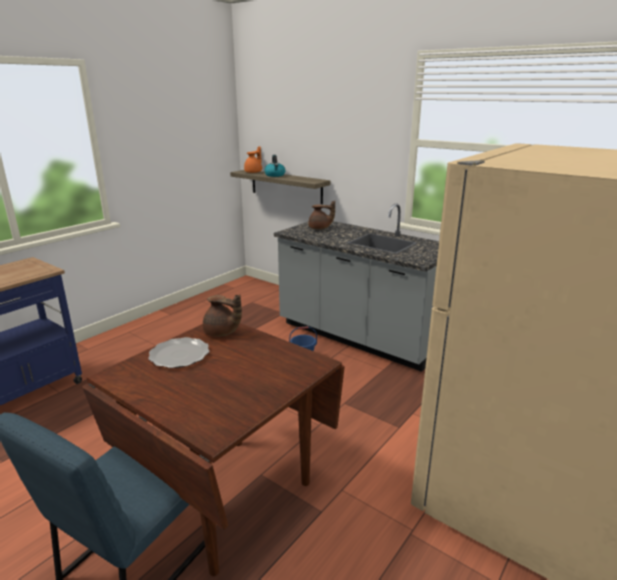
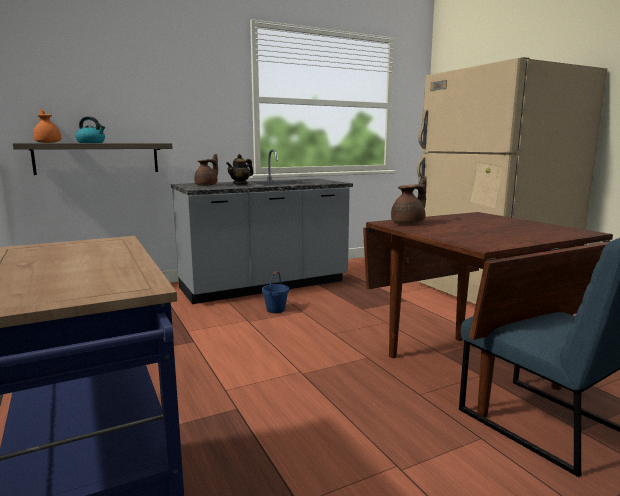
camera: 65 degrees left, 10 degrees down
plate [148,337,209,368] -> none
none -> teapot [226,154,253,185]

